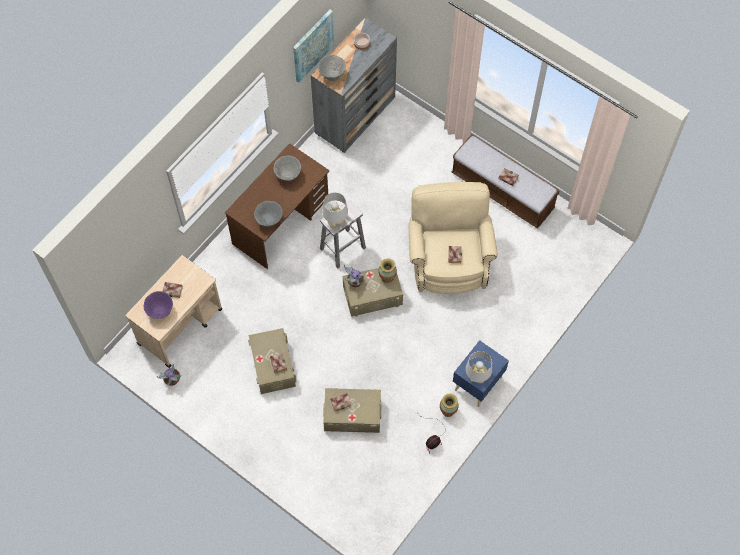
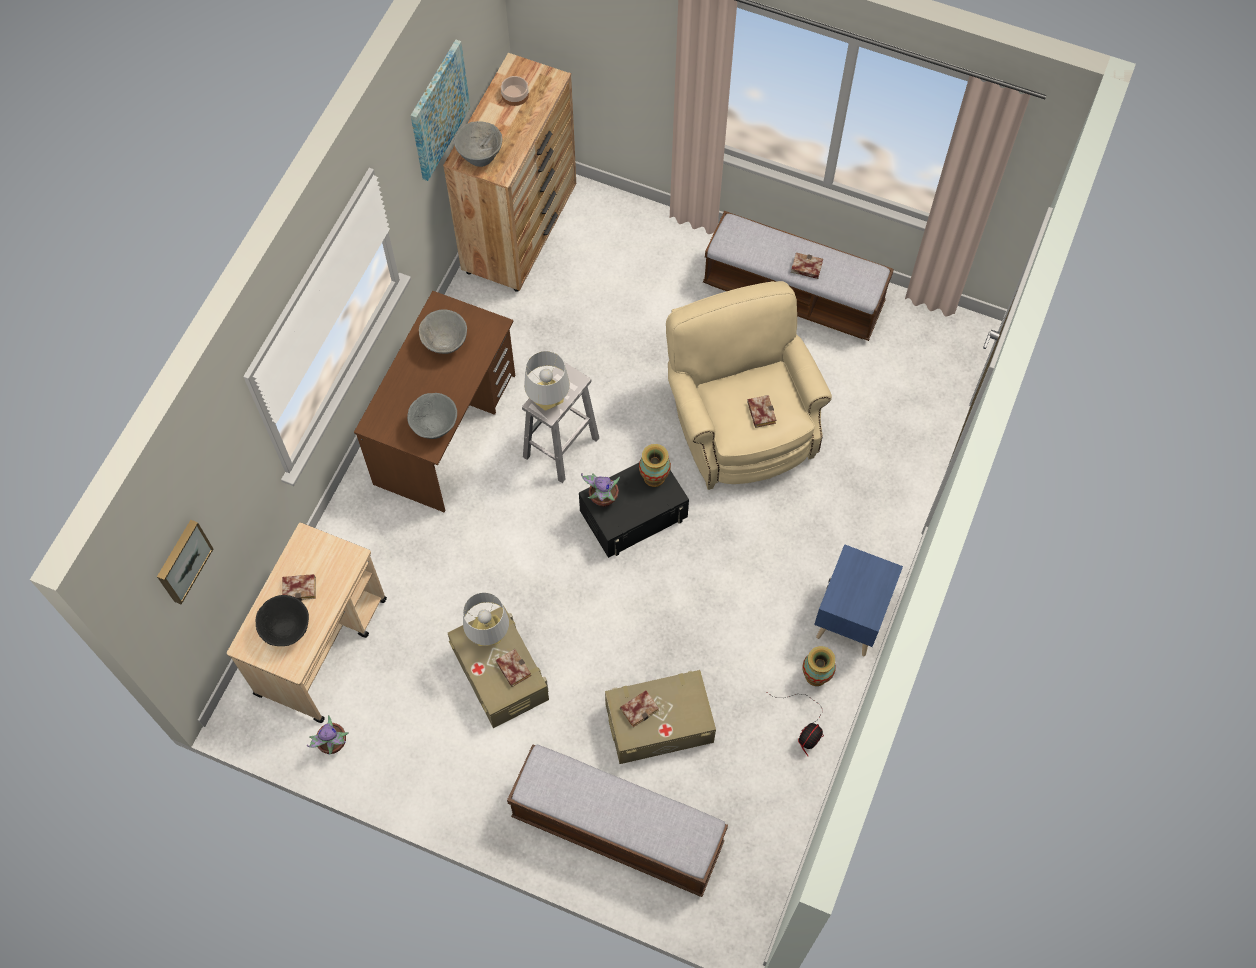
camera: 15 degrees left, 0 degrees up
purple bowl [144,291,173,319] -> black bowl [256,595,309,646]
grey dresser [311,18,397,153] -> brown dresser [443,53,576,292]
beige storage box [343,268,403,317] -> black storage box [579,463,689,558]
grey table lamp [465,351,492,383] -> grey table lamp moved to [463,592,509,646]
none -> picture [157,520,213,605]
none -> bench [507,745,728,897]

